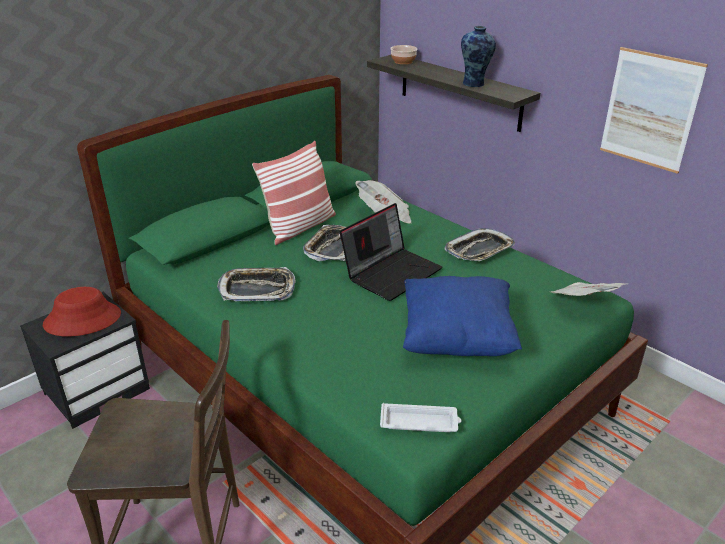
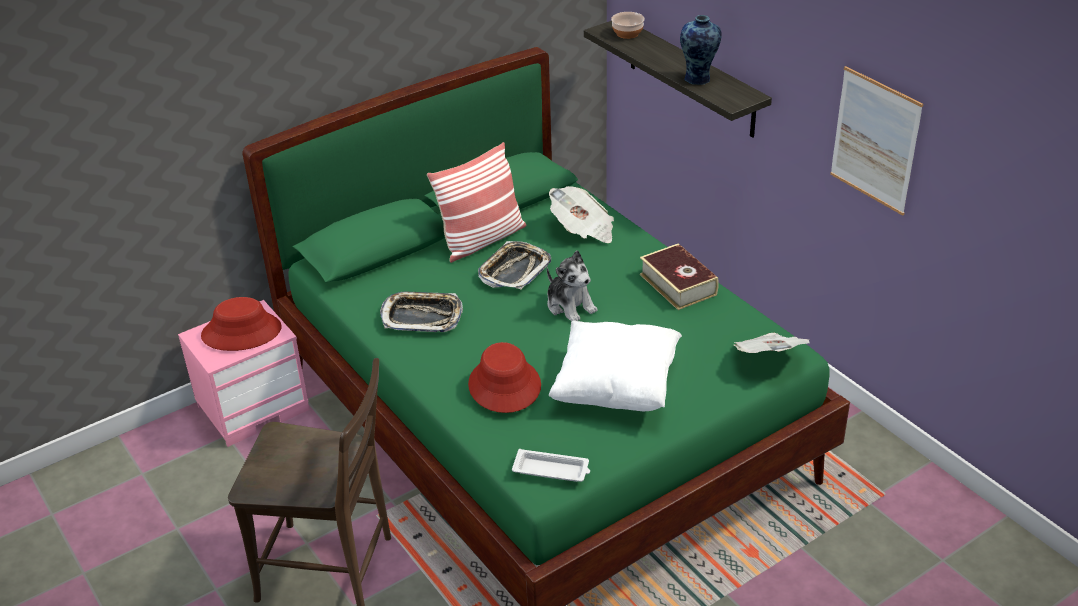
camera: 10 degrees right, 5 degrees up
black nightstand [20,292,150,429] -> pink nightstand [178,300,309,447]
laptop [340,203,442,301] -> plush toy [547,250,598,322]
blue pillow [403,276,522,356] -> white pillow [549,320,682,411]
tray [444,228,515,261] -> book [640,243,719,310]
none -> red hat [468,342,541,413]

